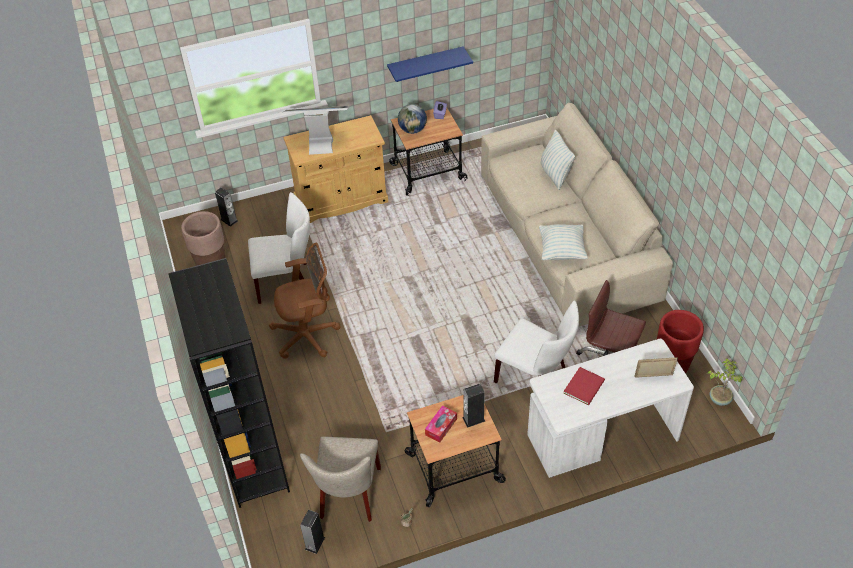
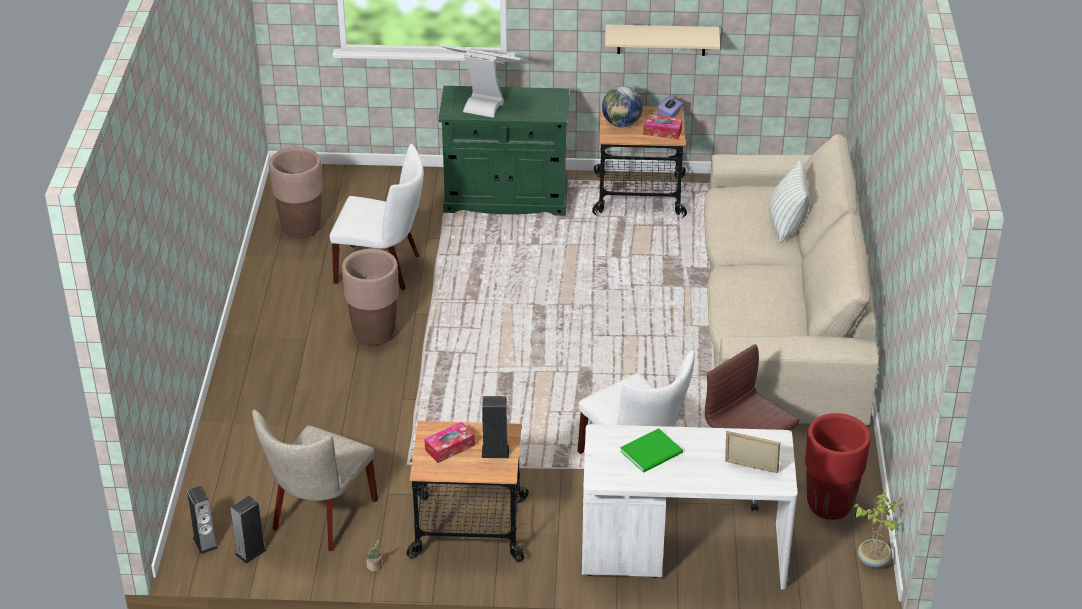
camera: 20 degrees right, 10 degrees down
black bookcase [168,258,290,508] -> none
speaker [215,188,238,227] -> speaker moved to [187,486,218,554]
brown office chair [269,243,341,359] -> brown planter [342,248,399,346]
beige cabinet [283,115,388,223] -> green cabinet [438,86,569,216]
blue shelf [387,46,473,82] -> beige shelf [605,24,720,56]
pillow [539,224,588,260] -> none
red book [564,367,605,405] -> green book [620,428,683,473]
none -> tissue box [643,114,682,139]

